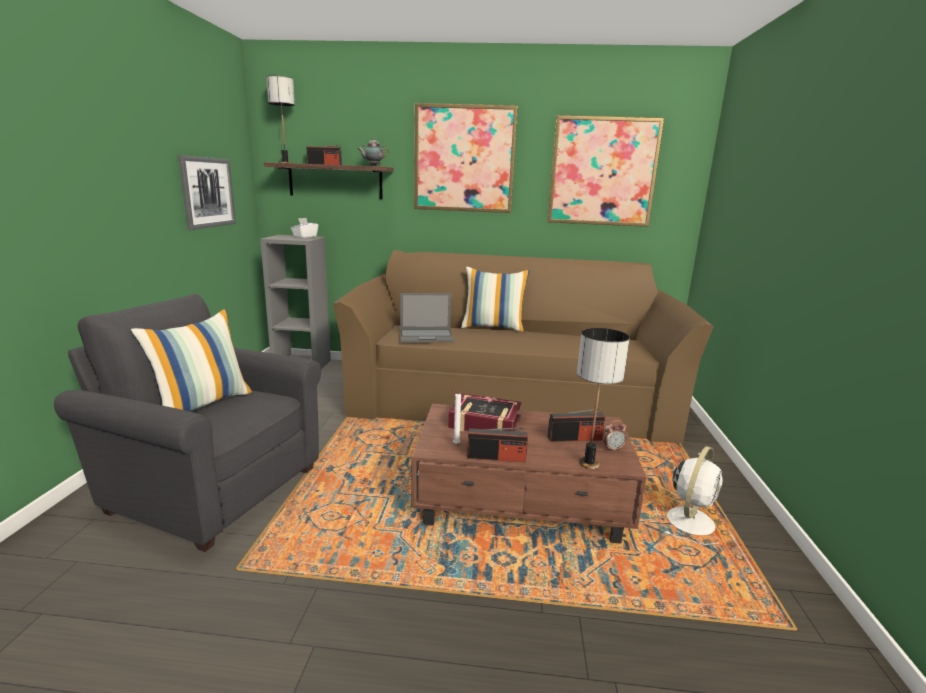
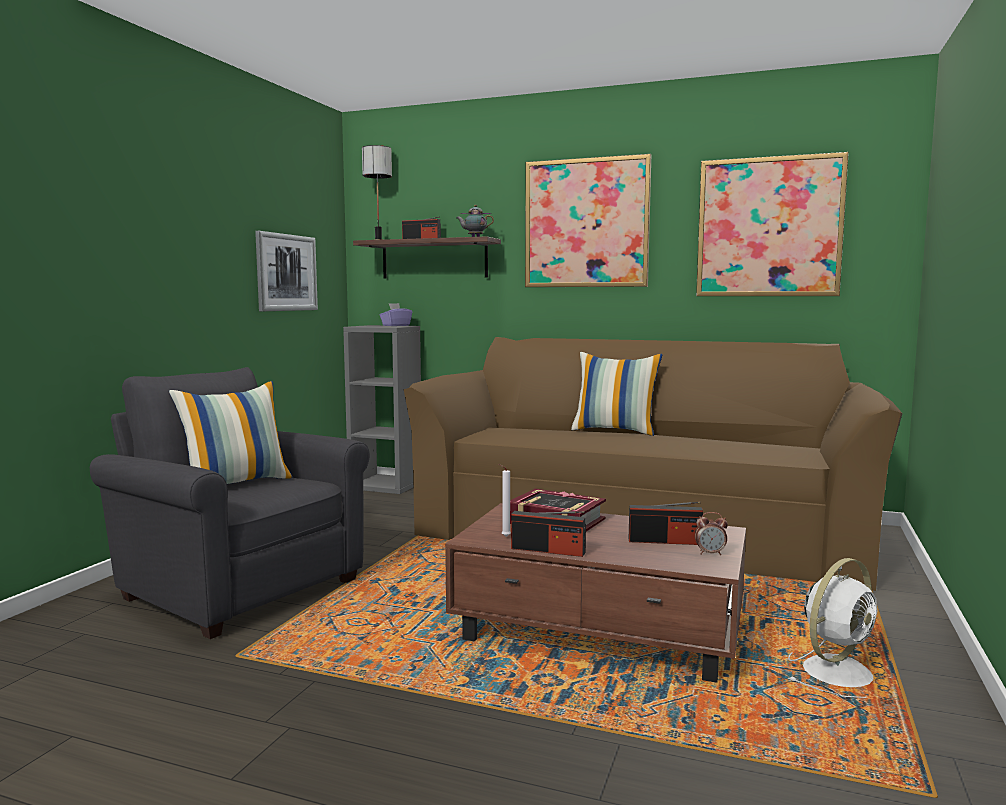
camera: 15 degrees right, 10 degrees down
white tissue box [291,218,318,238] -> purple tissue box [380,303,412,326]
laptop [400,293,454,342] -> none
table lamp [577,328,630,469] -> none

